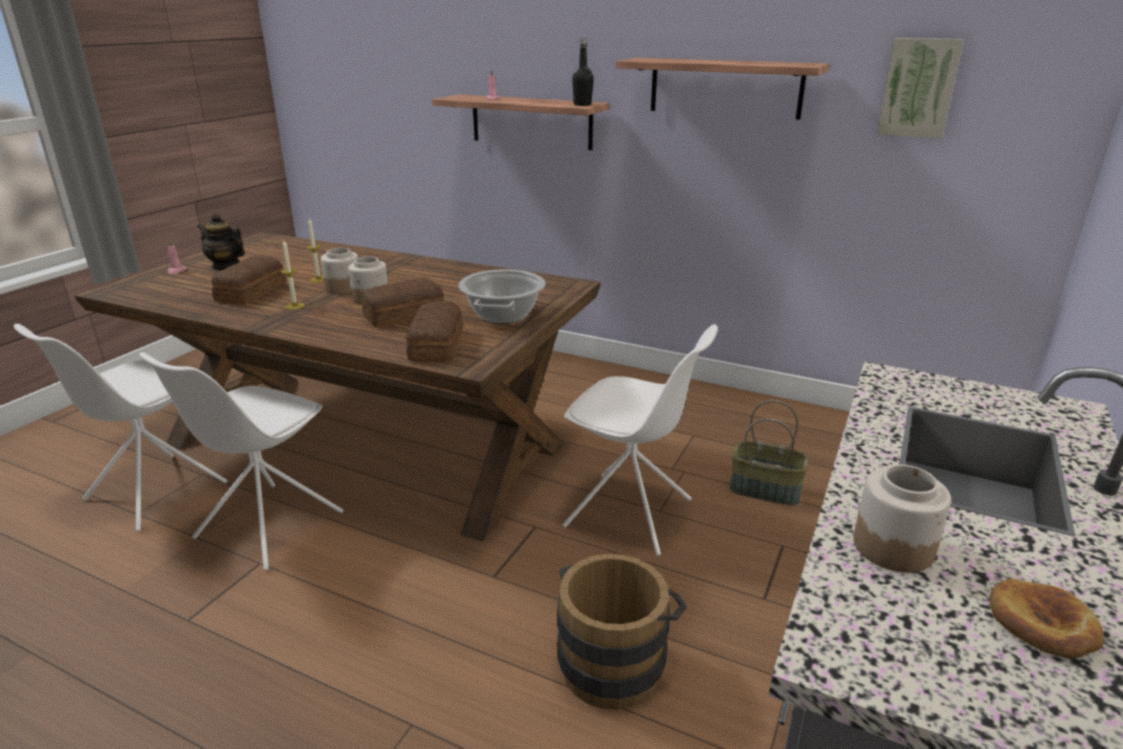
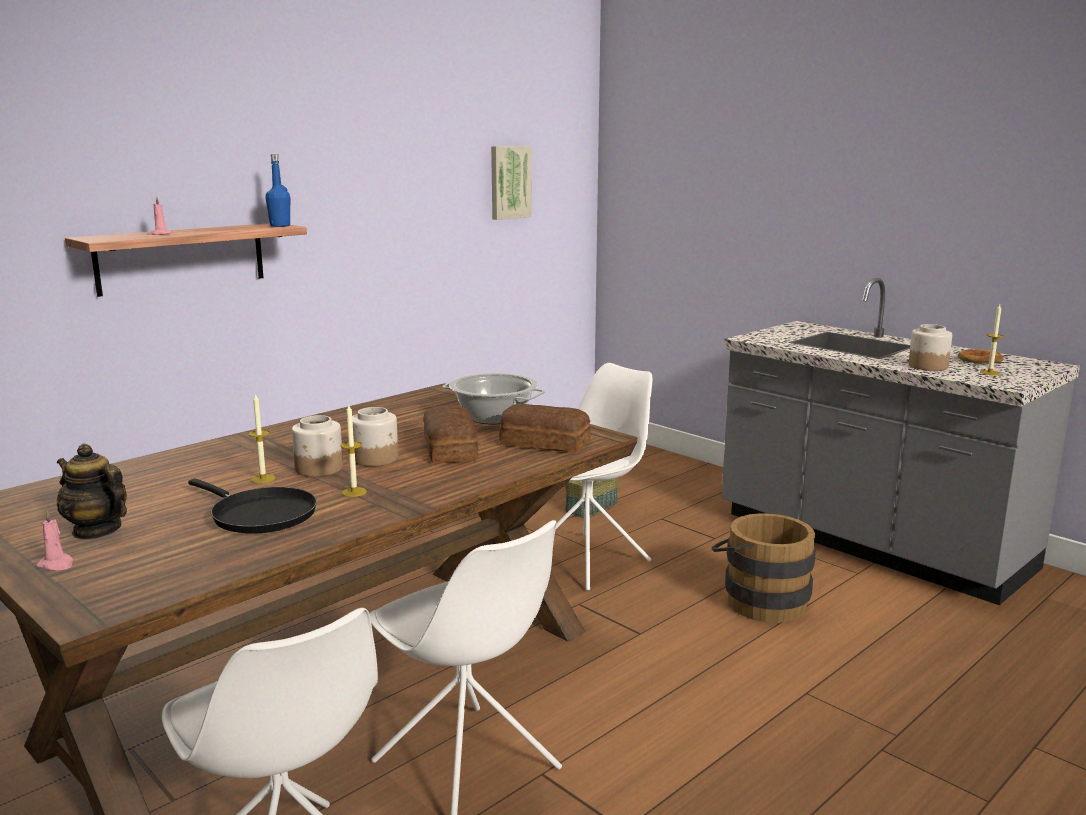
camera: 70 degrees left, 10 degrees down
teapot [197,214,245,271] -> teapot turned 75 degrees clockwise [57,444,127,540]
bread [211,256,286,305] -> black frying pan [188,478,317,534]
black bottle [572,38,594,106] -> blue bottle [265,154,290,227]
shelf [616,58,829,120] -> none
none -> candle [980,304,1004,375]

